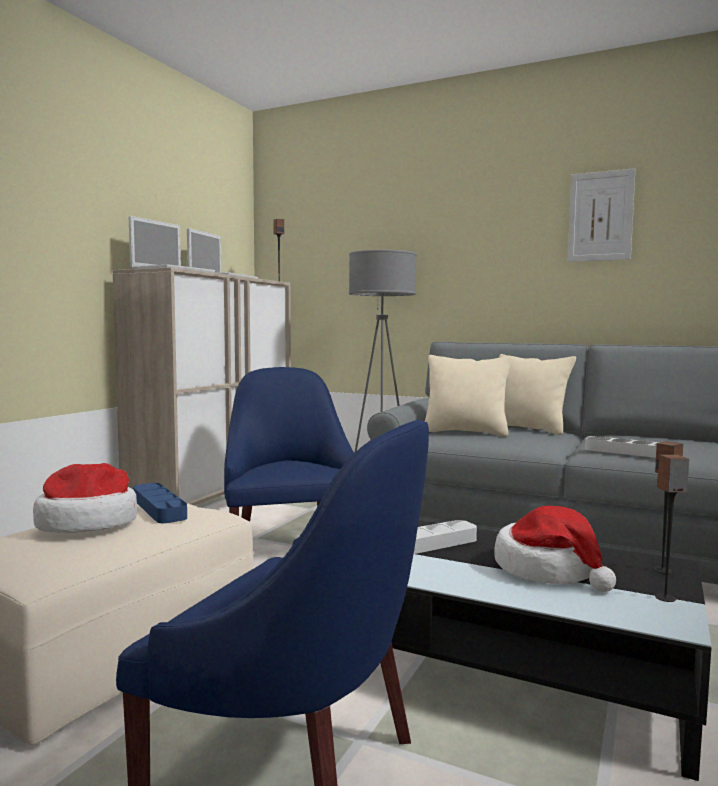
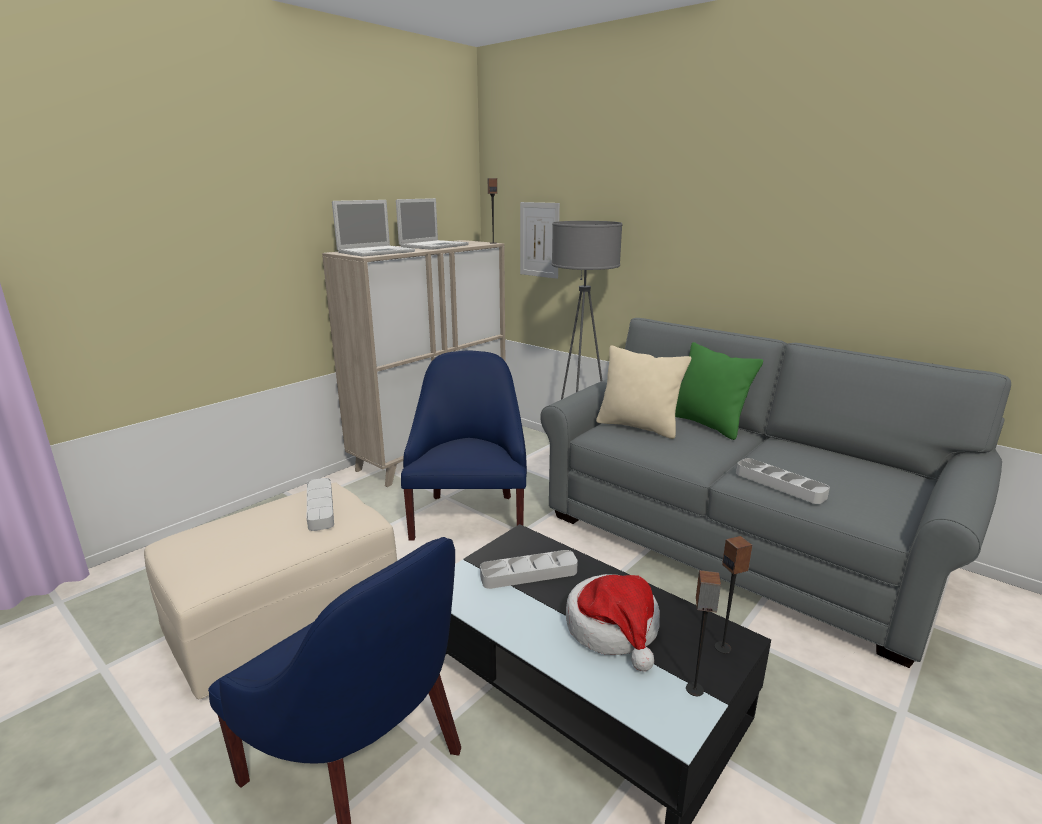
camera: 15 degrees right, 15 degrees up
hat [33,463,137,533] -> none
blue tray [133,483,187,523] -> grey tray [307,478,334,531]
beige pillow [499,354,576,435] -> green pillow [675,342,763,440]
picture [568,168,635,262] -> picture moved to [520,202,560,279]

